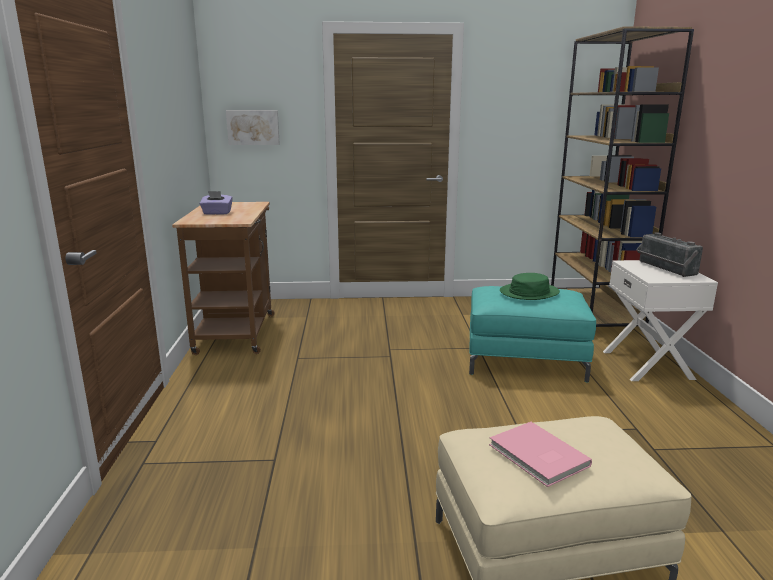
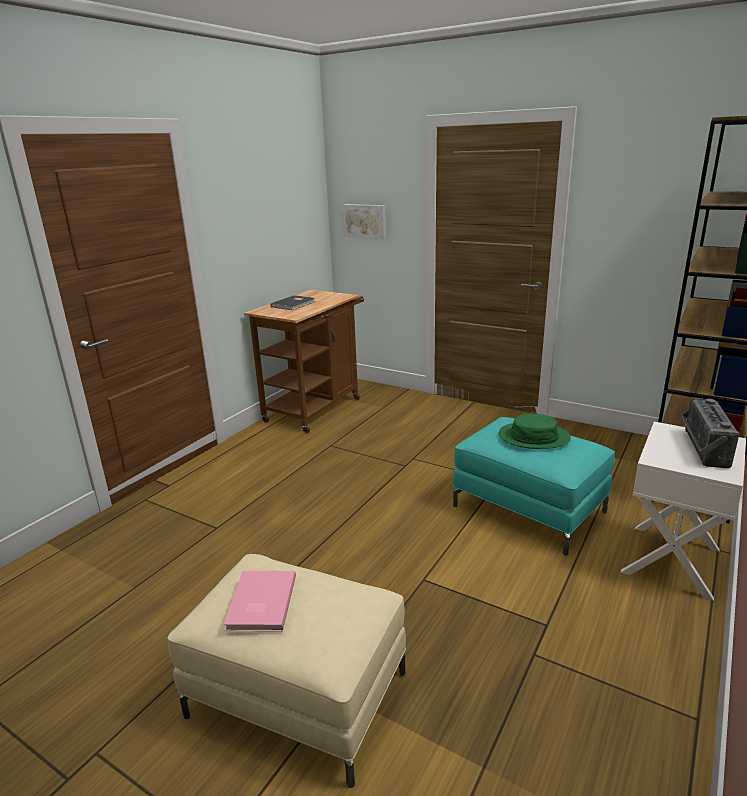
camera: 35 degrees right, 5 degrees up
purple tissue box [200,191,233,215] -> grey book [271,295,315,310]

